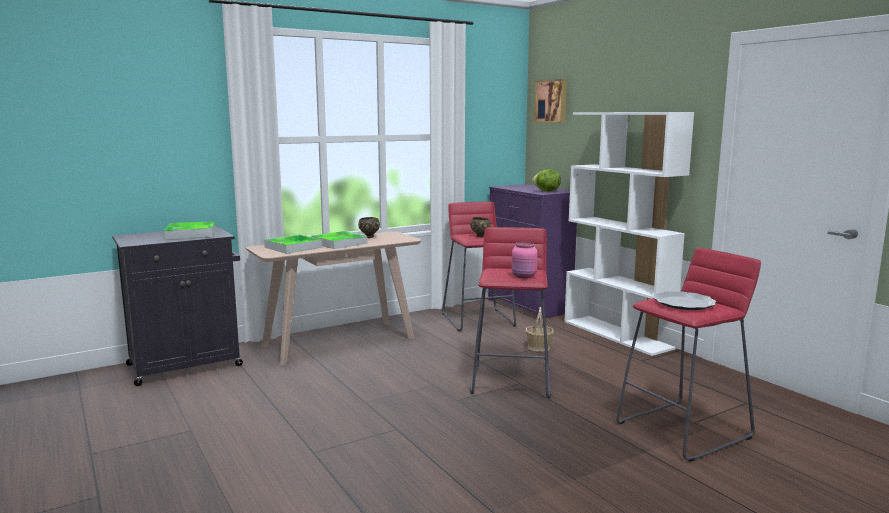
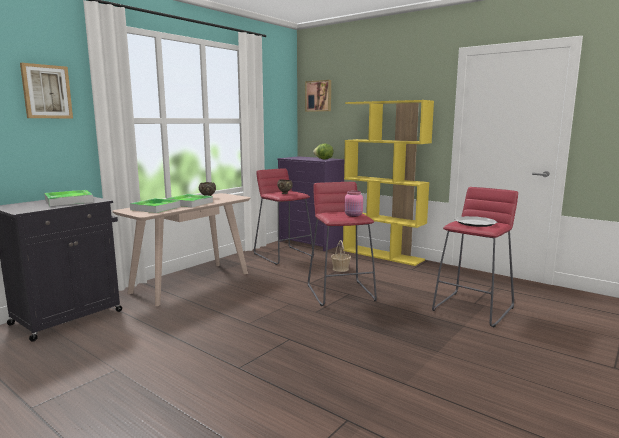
camera: 20 degrees left, 0 degrees up
white bookcase [564,112,694,356] -> yellow bookcase [343,100,434,266]
none -> picture [20,63,73,118]

